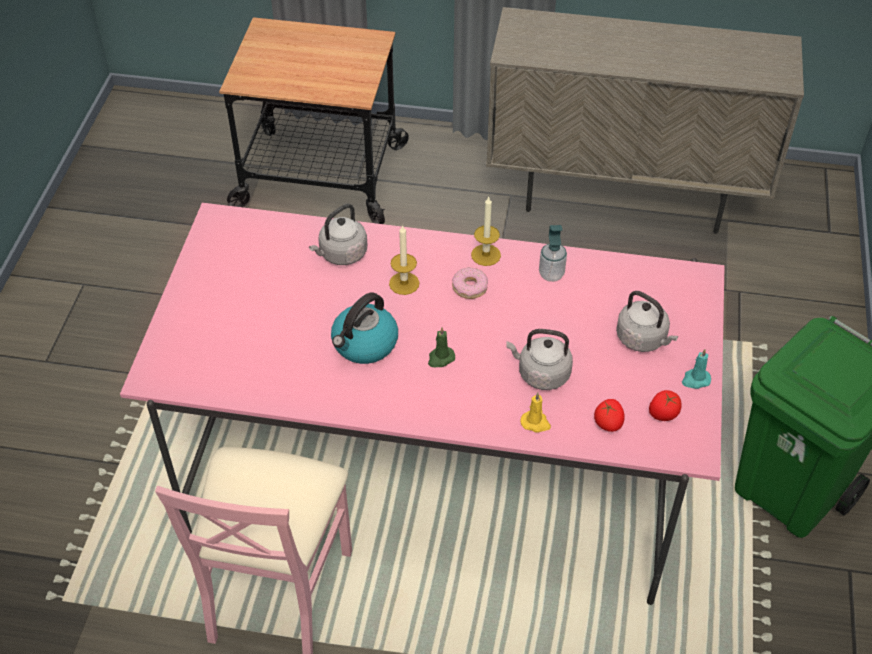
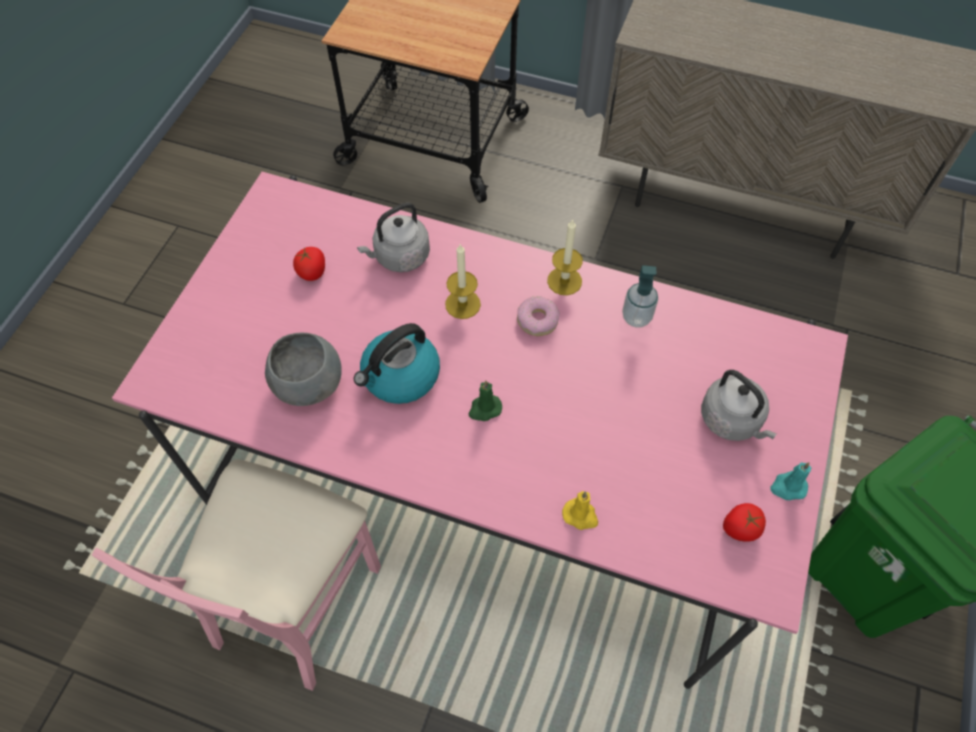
camera: 10 degrees right, 10 degrees up
grey kettle [506,329,573,390] -> none
tomato [594,399,625,432] -> tomato moved to [293,247,325,281]
none -> grey bowl [265,333,342,406]

